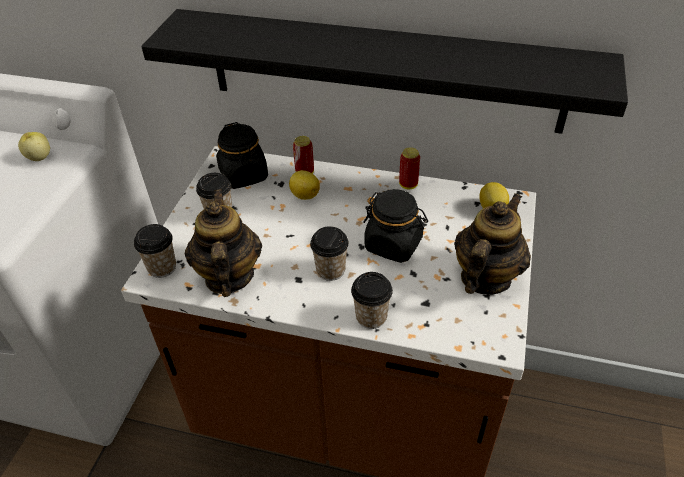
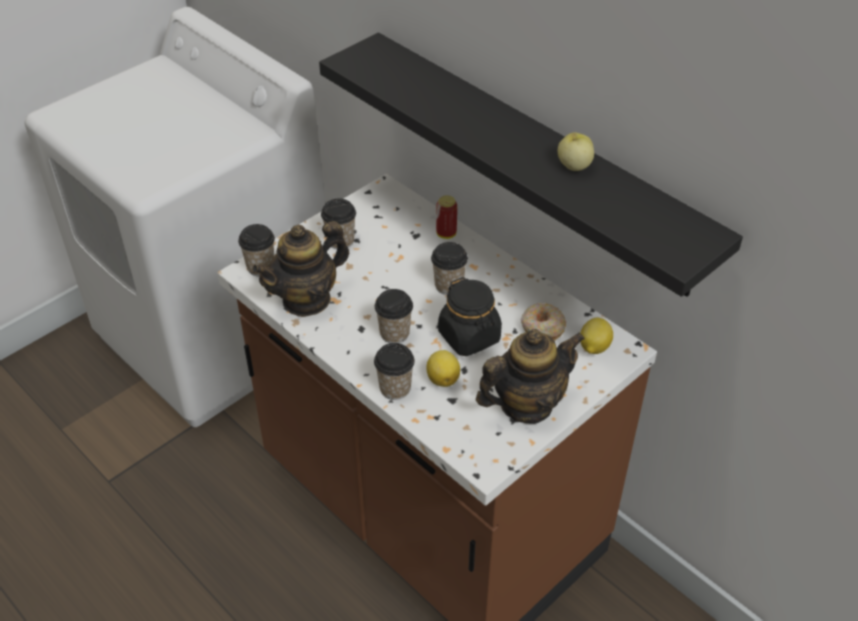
camera: 30 degrees right, 0 degrees up
apple [18,132,50,161] -> apple moved to [558,132,594,171]
teapot [185,190,262,297] -> teapot turned 150 degrees counterclockwise [252,221,349,317]
black jar [216,122,268,189] -> none
lemon [289,170,320,200] -> lemon moved to [427,350,460,387]
can [399,147,420,189] -> none
none -> cup [431,242,468,295]
none -> donut [521,303,566,341]

